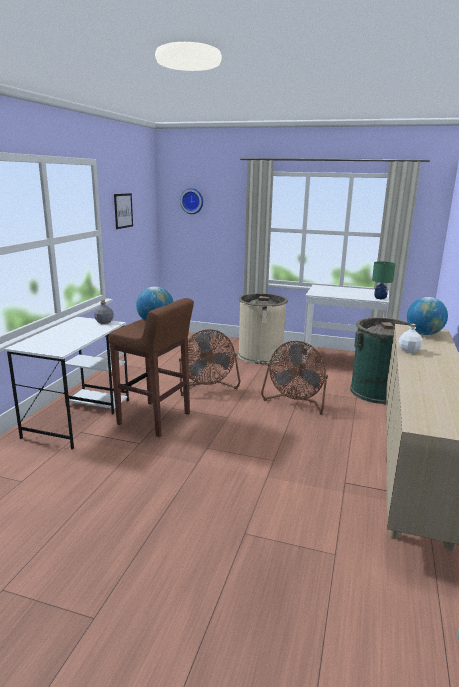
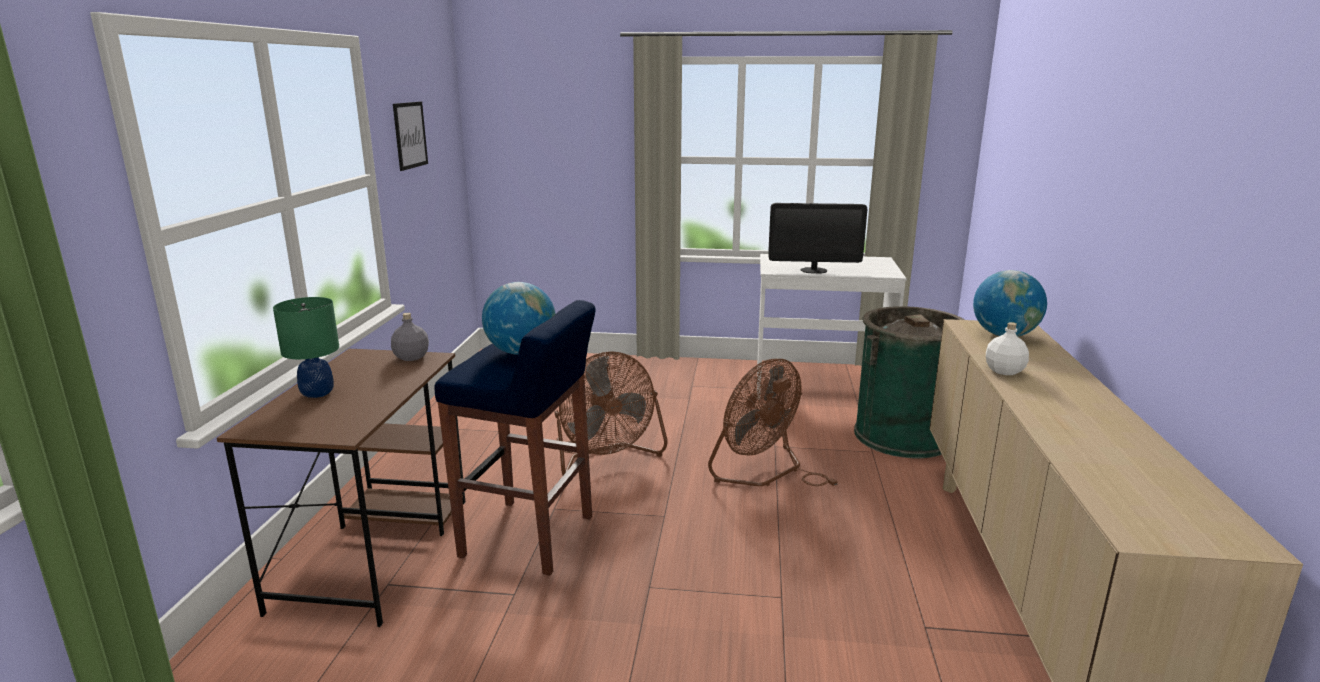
camera: 10 degrees left, 0 degrees up
white desk [4,317,129,449] -> brown desk [217,349,466,627]
brown stool [108,298,194,437] -> blue stool [434,300,595,575]
wall clock [180,188,203,214] -> none
beige trash can [238,293,288,364] -> none
brown fan [261,341,328,415] -> brown fan turned 120 degrees clockwise [708,359,838,486]
green table lamp [372,261,395,299] -> green table lamp moved to [273,297,339,398]
none -> monitor [768,203,867,274]

